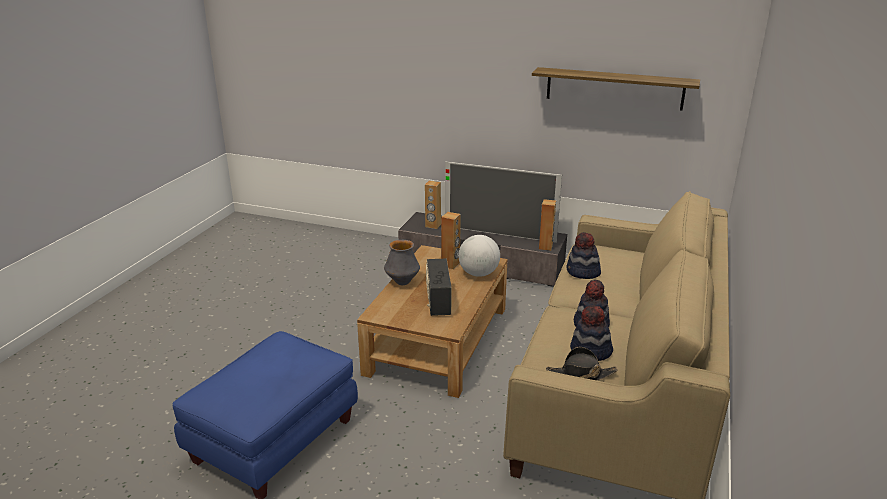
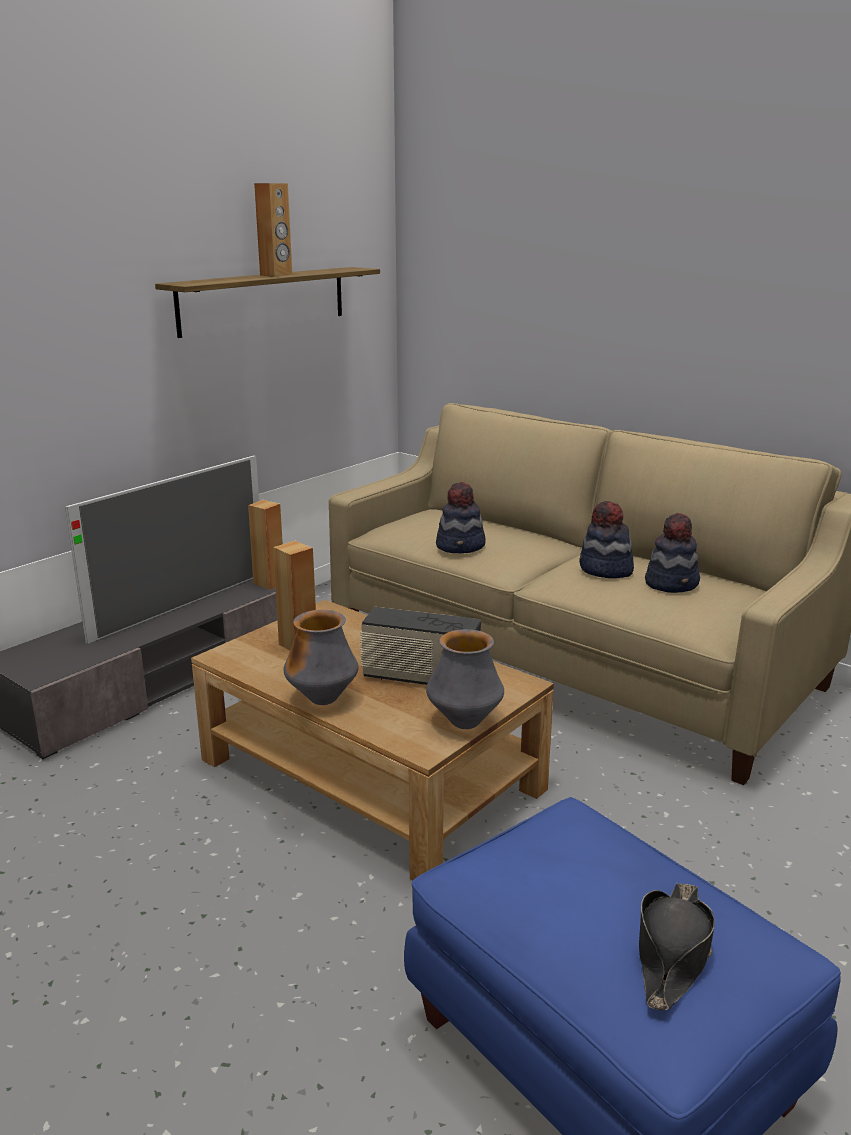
camera: 70 degrees left, 5 degrees down
brown speaker [425,181,441,229] -> brown speaker moved to [254,183,292,277]
globe [458,235,500,277] -> none
black hat [546,347,617,380] -> black hat moved to [639,883,715,1010]
none -> vase [426,629,504,729]

